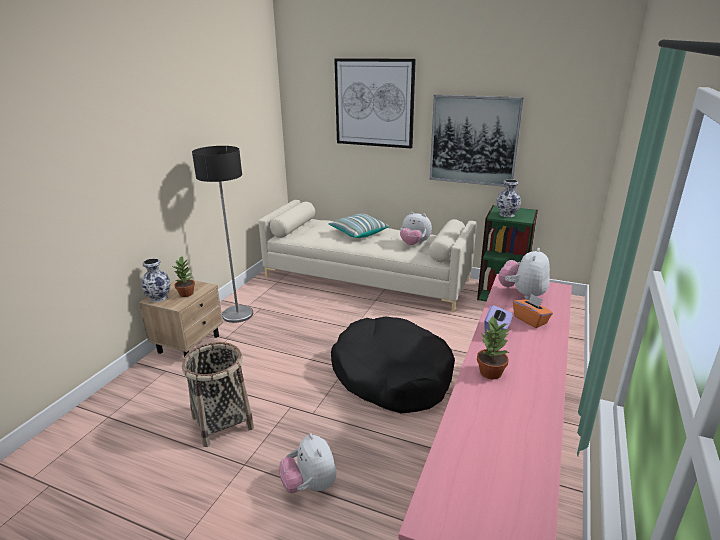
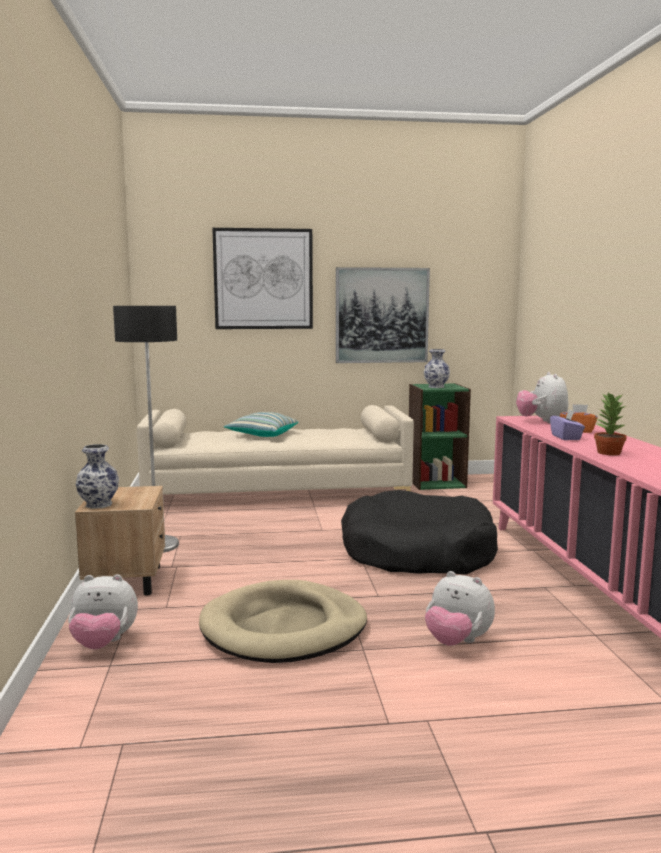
camera: 30 degrees left, 15 degrees down
potted plant [173,256,195,297] -> none
basket [182,342,254,447] -> beige dog bed [199,580,367,663]
plush toy [400,212,432,245] -> plush toy moved to [68,574,138,649]

